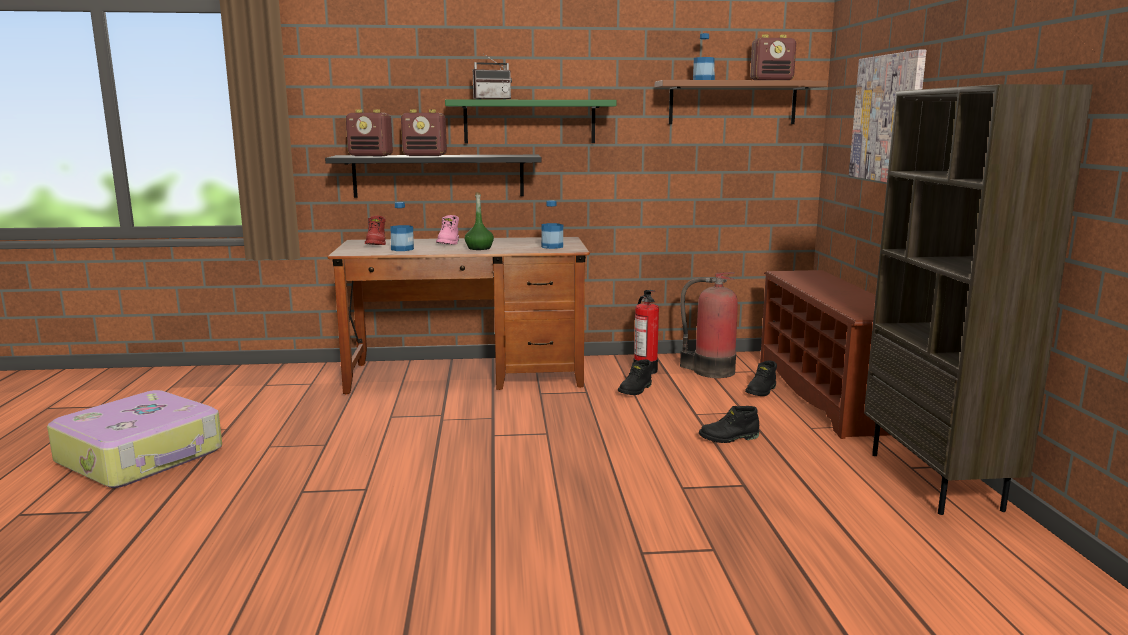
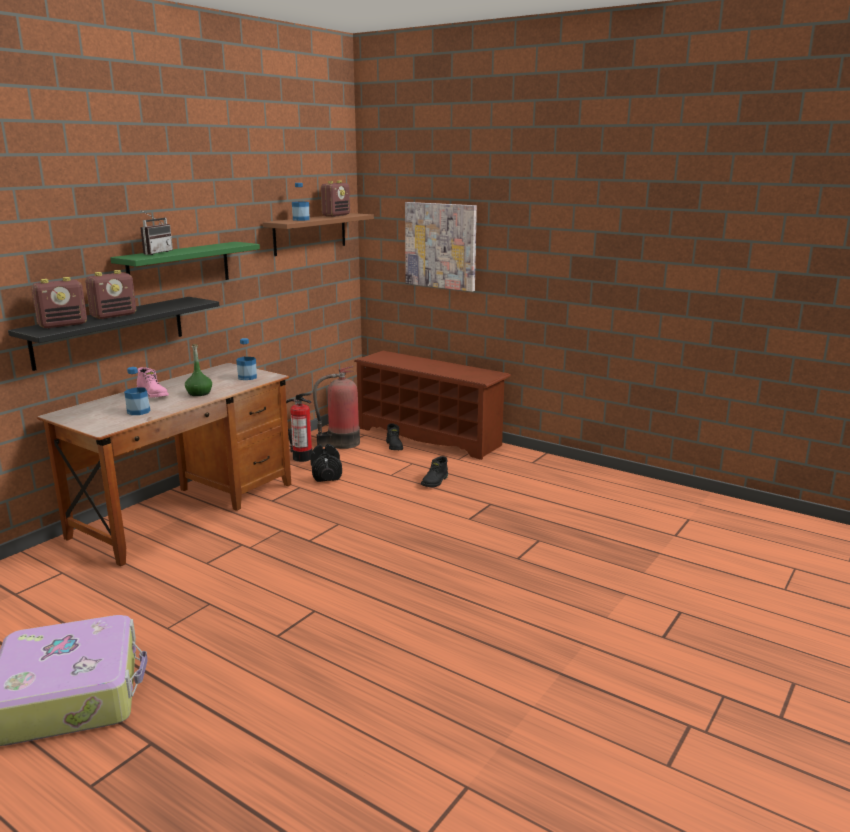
camera: 50 degrees left, 5 degrees up
red boot [365,216,386,245] -> none
black boot [618,359,652,395] -> black dumbbell [310,444,342,482]
brown bookcase [864,84,1093,515] -> none

